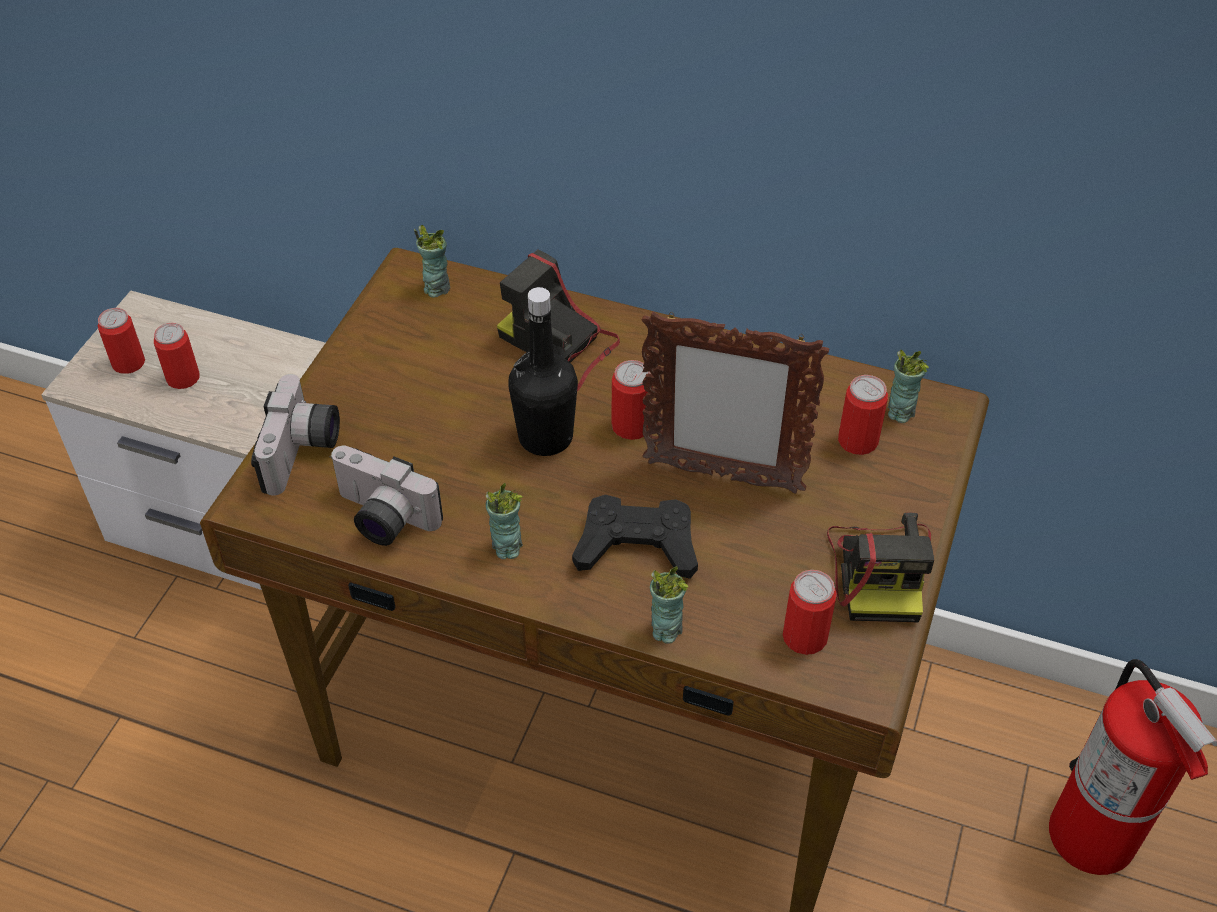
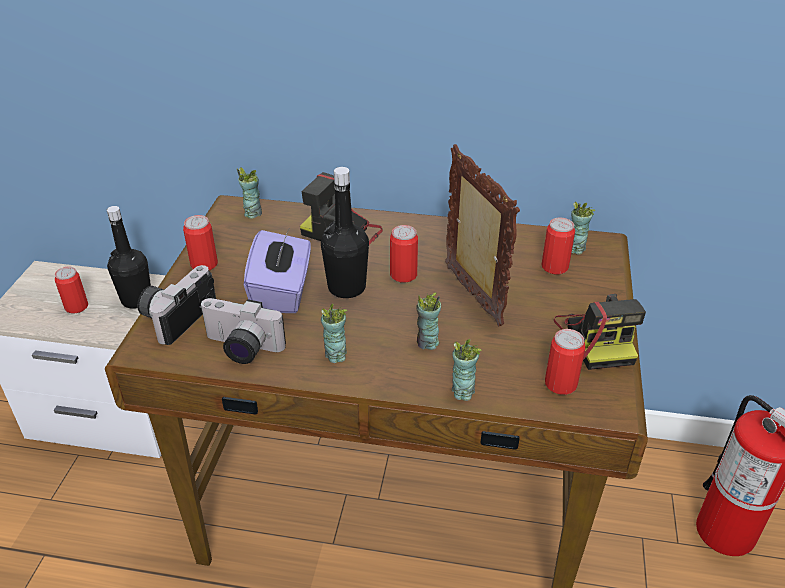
camera: 10 degrees left, 10 degrees down
can [98,308,145,374] -> can moved to [183,215,218,270]
camera [251,374,340,496] -> camera turned 150 degrees counterclockwise [137,265,216,345]
black game controller [572,495,698,579] -> cup [416,292,441,350]
picture frame [641,311,829,494] -> picture frame turned 120 degrees counterclockwise [445,144,520,326]
none -> black bottle [107,206,151,309]
none -> purple tissue box [244,227,311,313]

